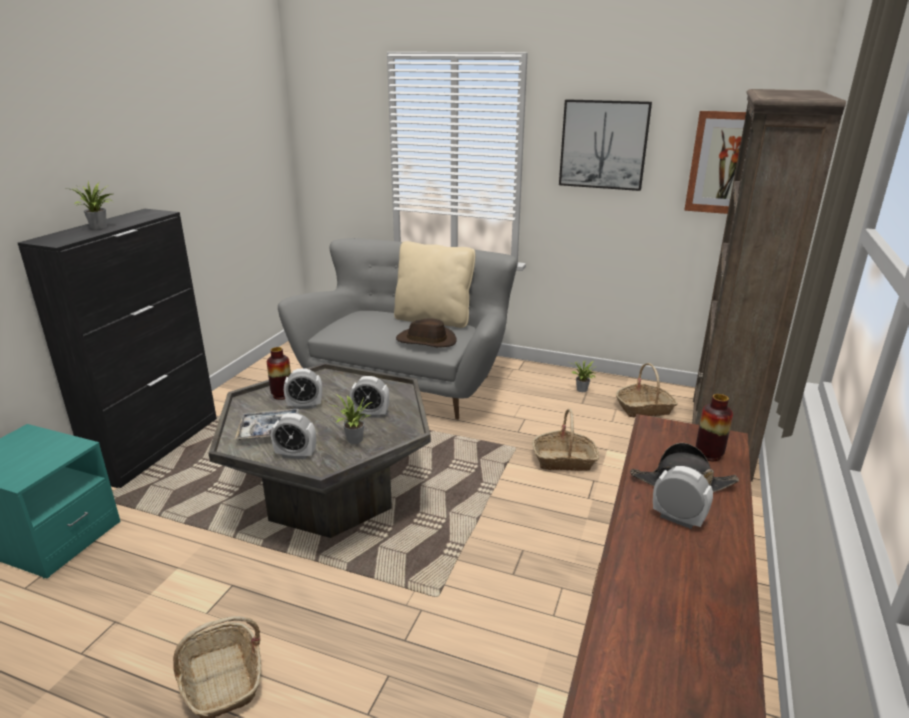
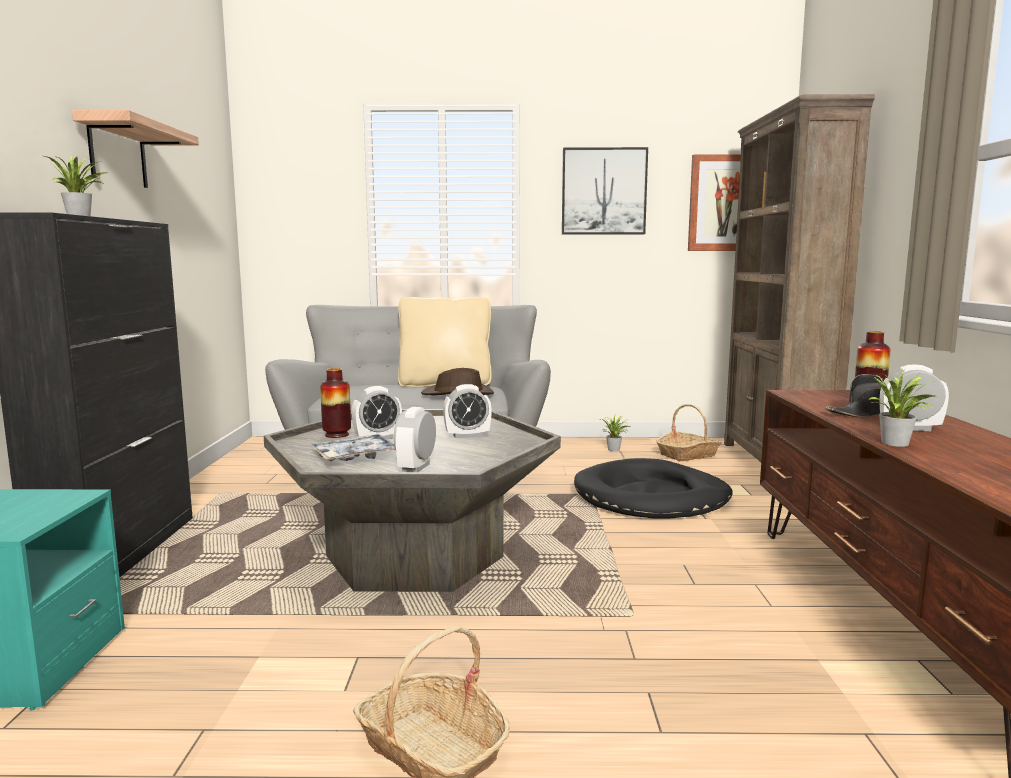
camera: 20 degrees left, 15 degrees down
alarm clock [271,413,316,459] -> alarm clock turned 120 degrees clockwise [394,407,436,472]
potted plant [331,394,372,444] -> potted plant moved to [864,369,936,447]
basket [532,409,599,471] -> black dog bed [574,458,733,519]
none -> shelf [72,110,199,188]

